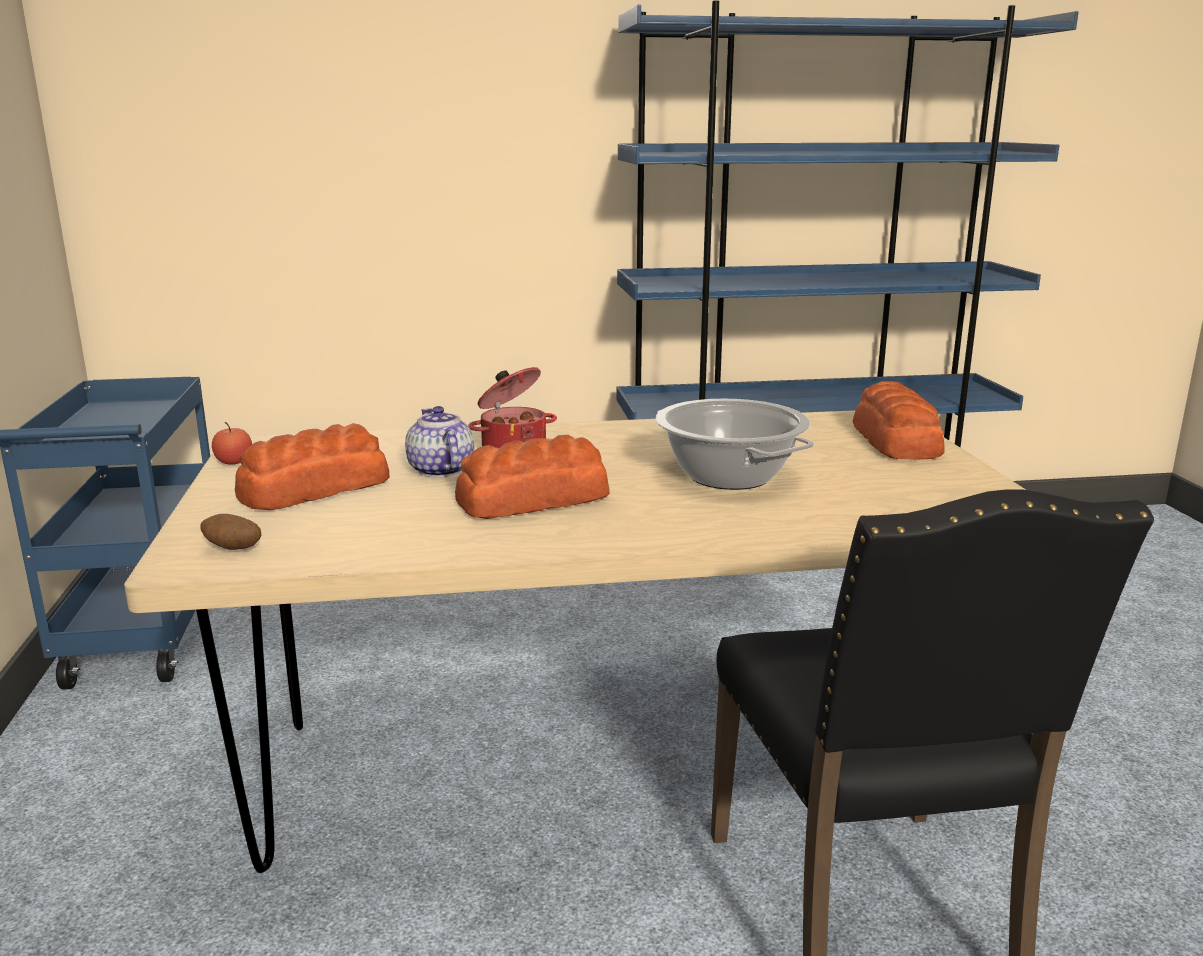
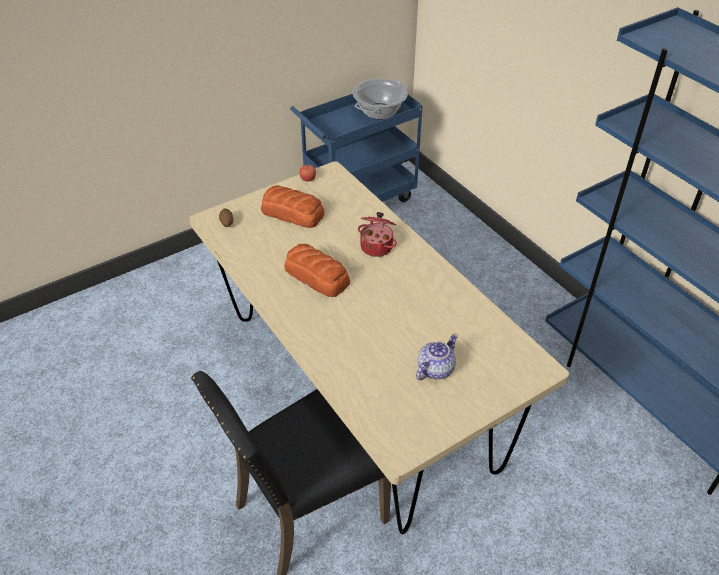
camera: 65 degrees right, 25 degrees up
teapot [405,406,474,478] -> teapot moved to [416,334,458,380]
cooking pot [655,399,814,490] -> cooking pot moved to [352,78,408,119]
bread [852,381,945,460] -> none

